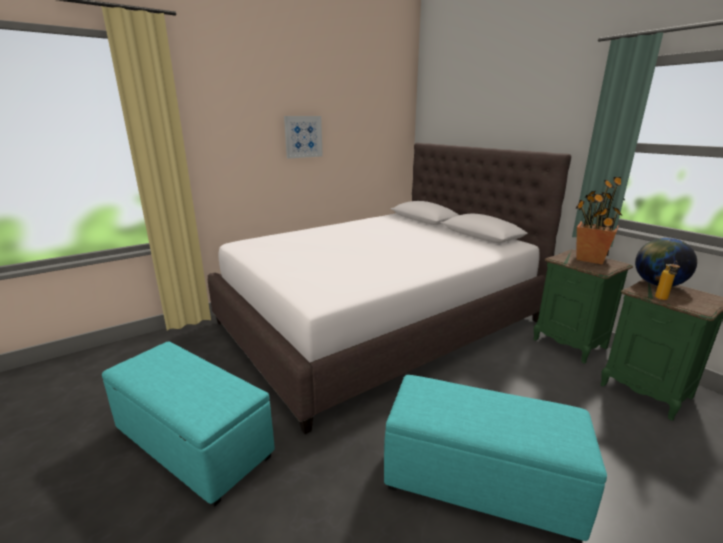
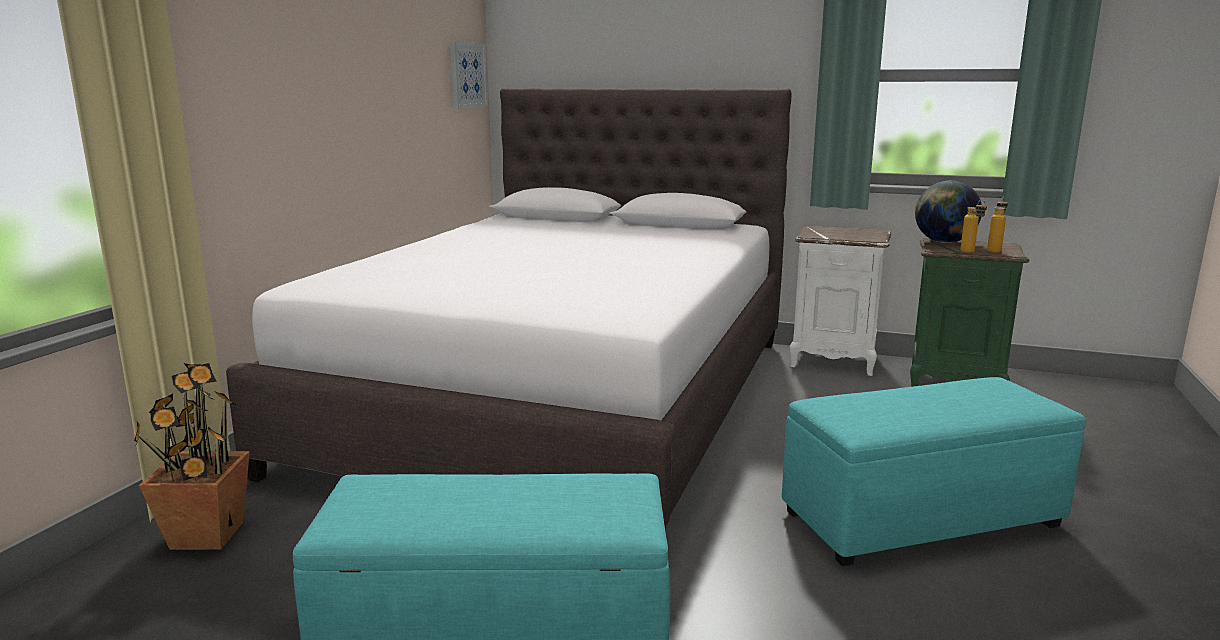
camera: 35 degrees left, 5 degrees down
picture [284,116,323,159] -> picture moved to [450,41,488,108]
green nightstand [533,249,633,364] -> white nightstand [790,226,891,376]
potted plant [576,177,625,264] -> potted plant moved to [134,363,250,550]
none -> bottle [987,196,1008,253]

